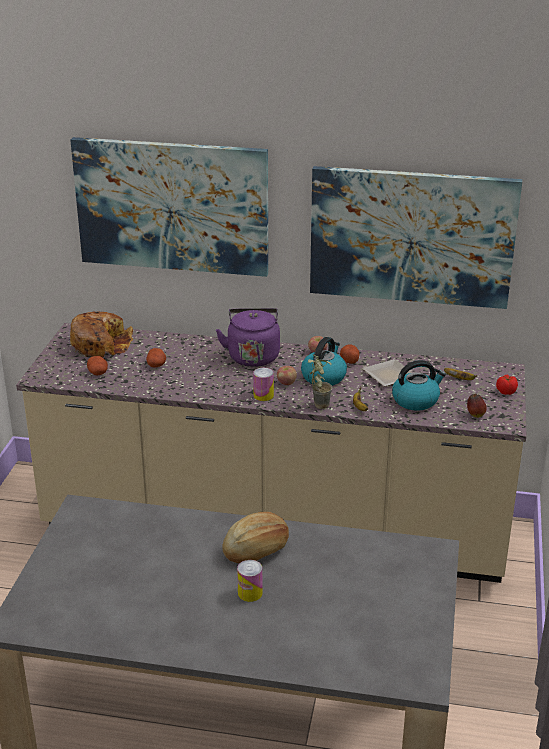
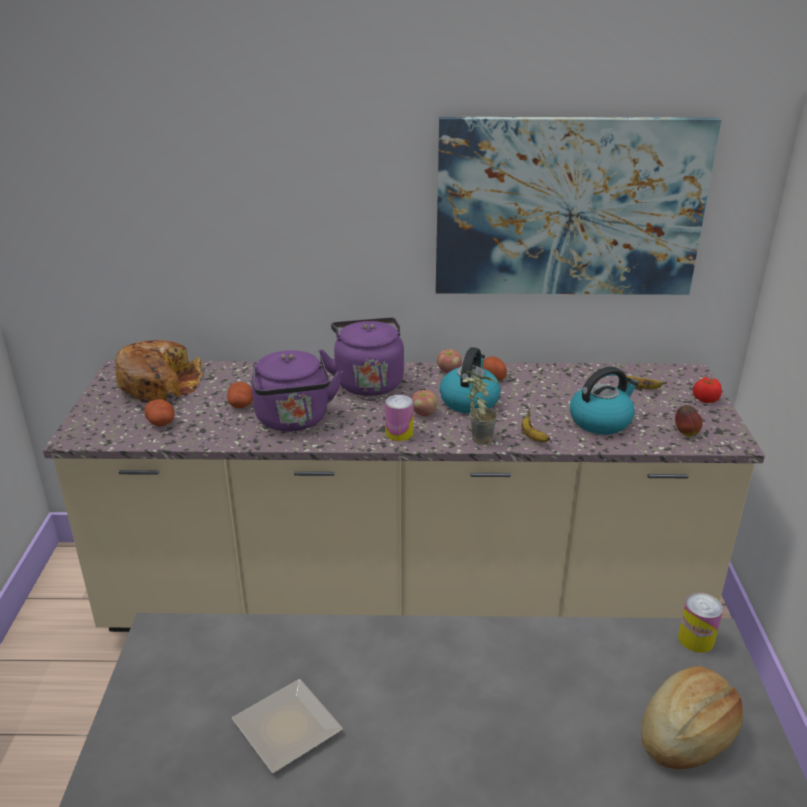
camera: 10 degrees left, 0 degrees up
picture [70,137,268,277] -> none
bread [222,512,289,563] -> bread moved to [642,666,743,769]
can [237,560,263,602] -> can moved to [678,593,723,653]
plate [362,359,413,387] -> plate moved to [232,679,343,773]
none -> purple kettle [251,350,343,431]

